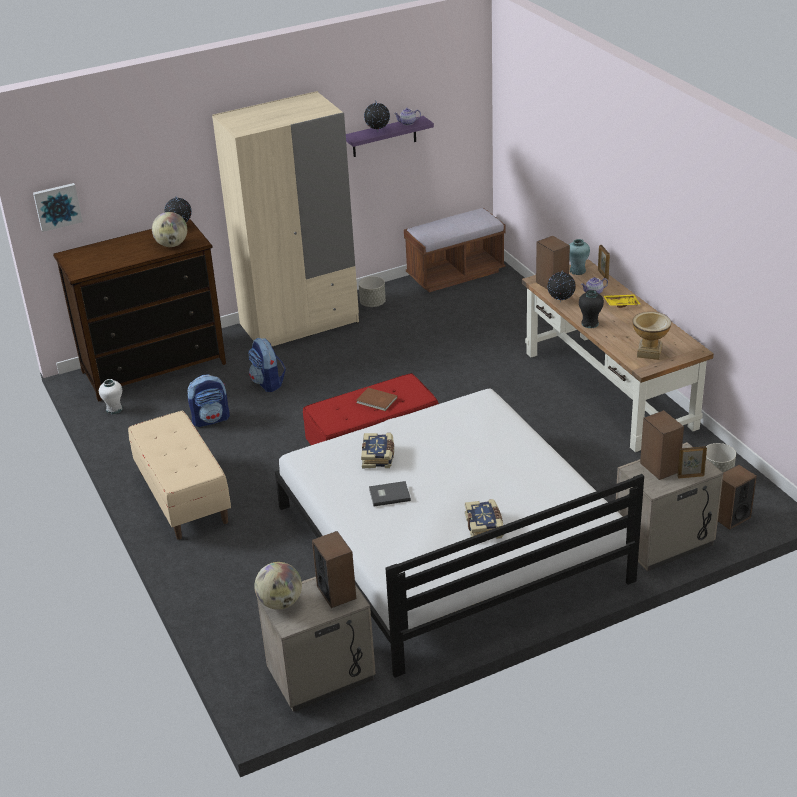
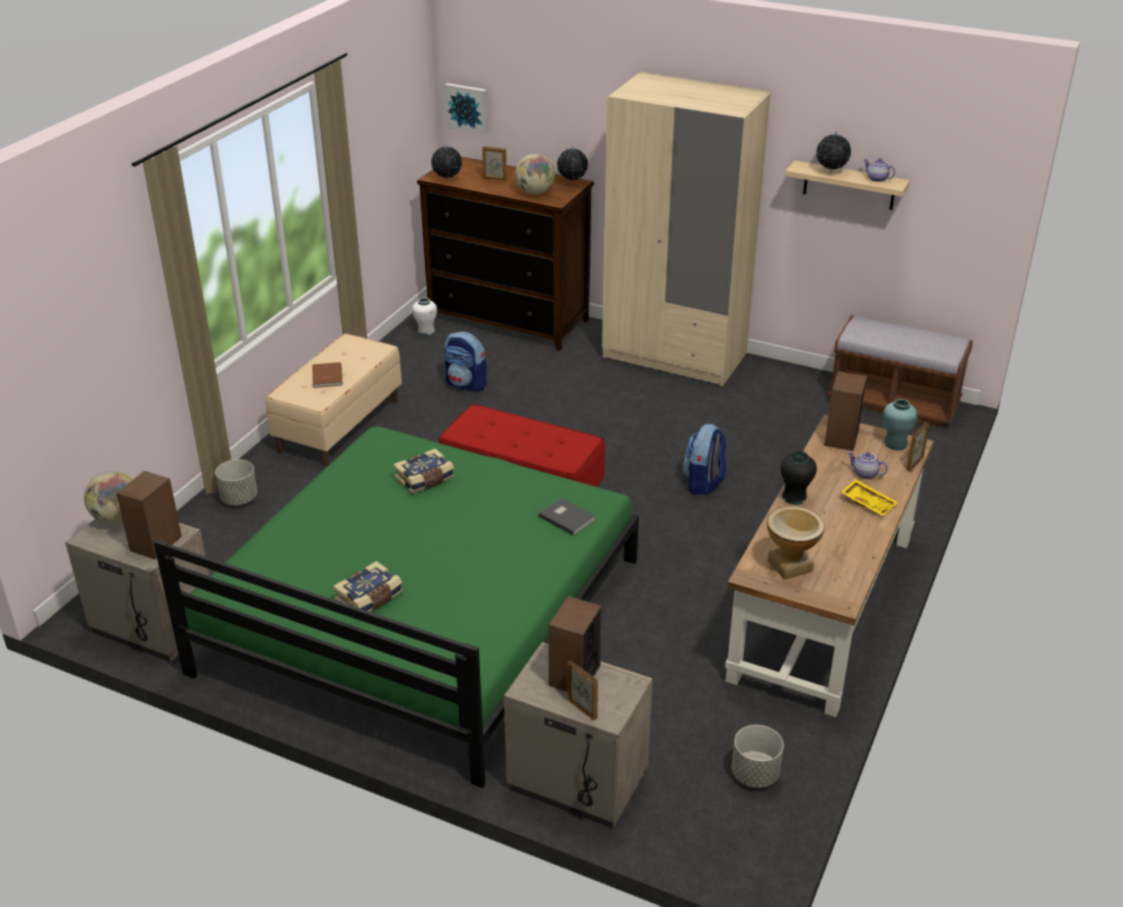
camera: 50 degrees right, 0 degrees up
backpack [248,338,286,392] -> backpack moved to [683,424,727,495]
white bed [275,389,644,678] -> green bed [154,426,639,788]
purple shelf [346,116,434,157] -> beige shelf [785,160,910,210]
brown book [356,388,397,411] -> brown book moved to [312,362,342,388]
grey planter [359,276,386,307] -> grey planter moved to [215,459,258,505]
grey book [369,481,411,506] -> grey book moved to [539,498,595,535]
globe [547,270,576,302] -> globe moved to [431,147,462,180]
speaker [718,465,757,530] -> none
none -> picture frame [482,147,507,180]

